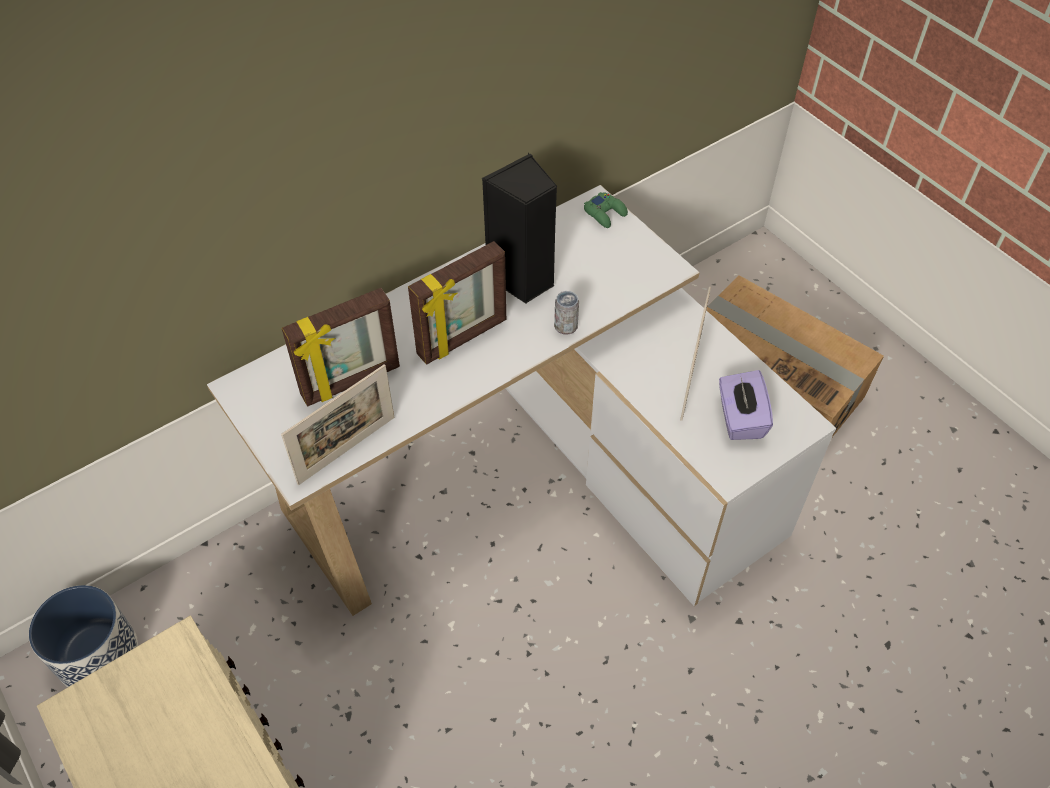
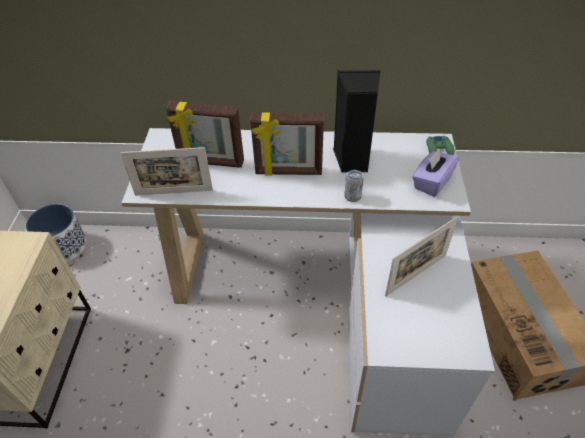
camera: 40 degrees right, 5 degrees down
purple tissue box [719,370,773,440] -> purple tissue box moved to [412,148,460,197]

